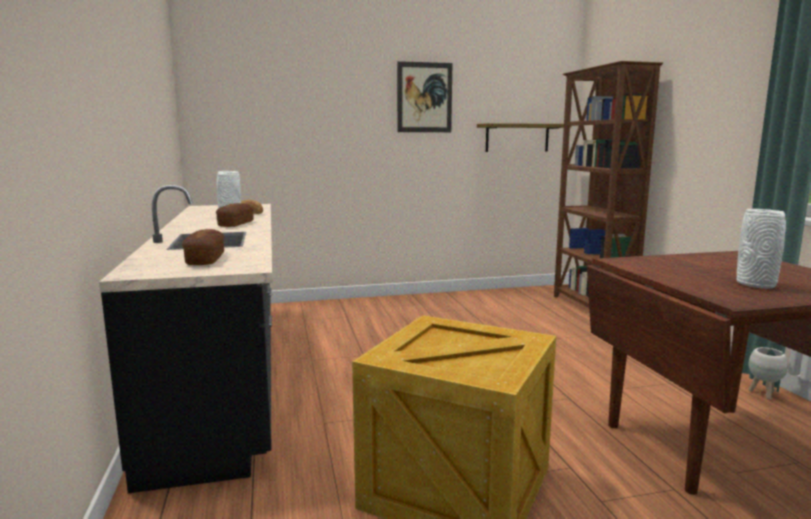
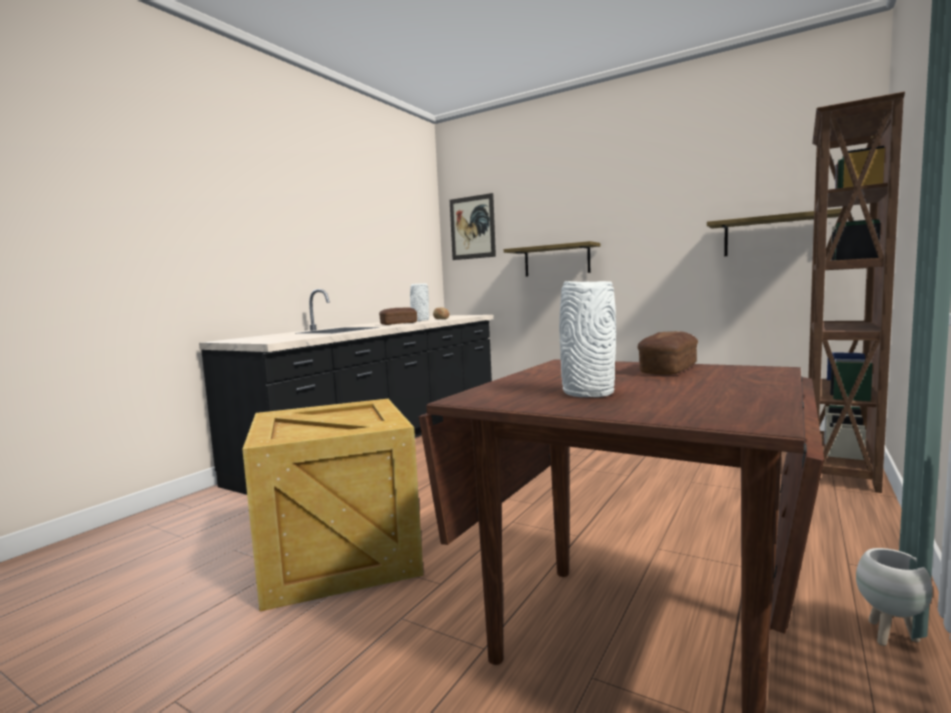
camera: 45 degrees right, 5 degrees down
bread [182,229,224,265] -> bread moved to [637,331,698,375]
picture [397,61,452,132] -> picture moved to [450,193,496,260]
none -> shelf [504,241,600,276]

